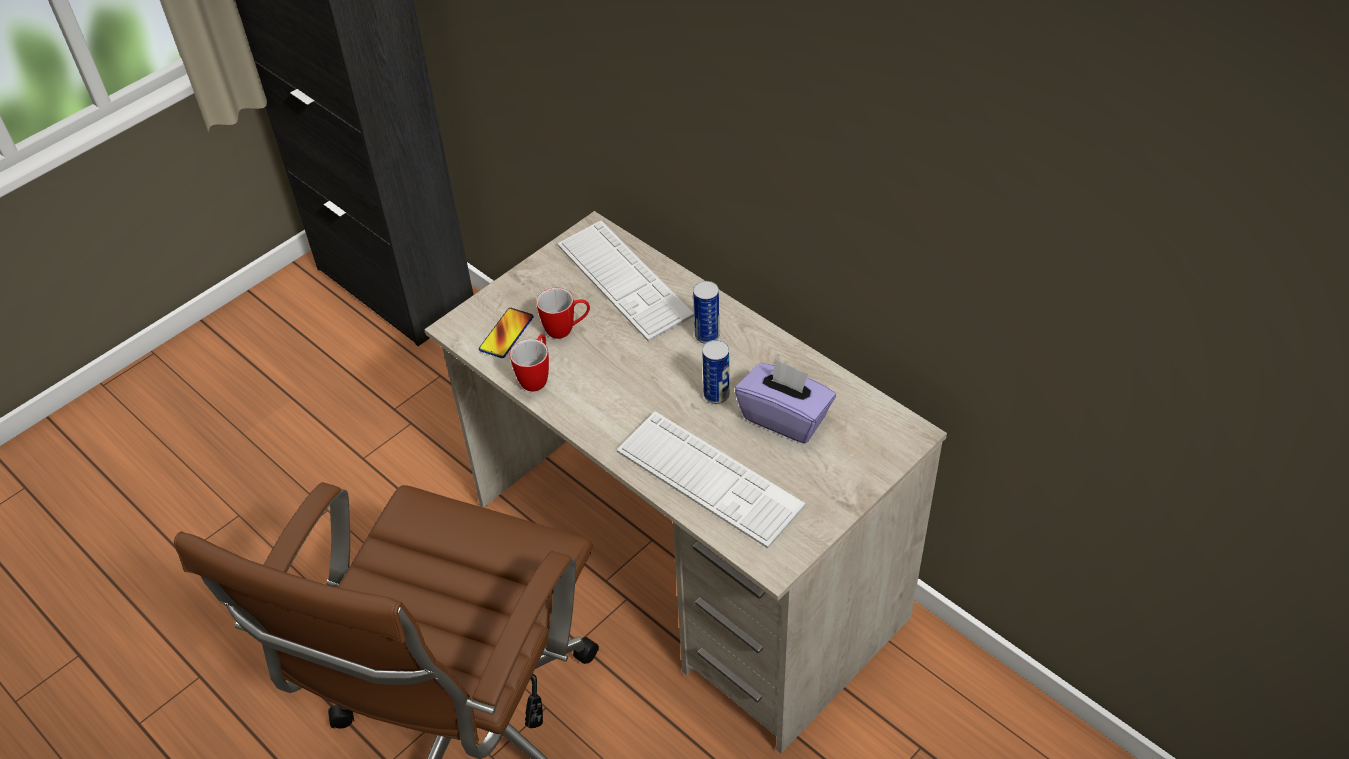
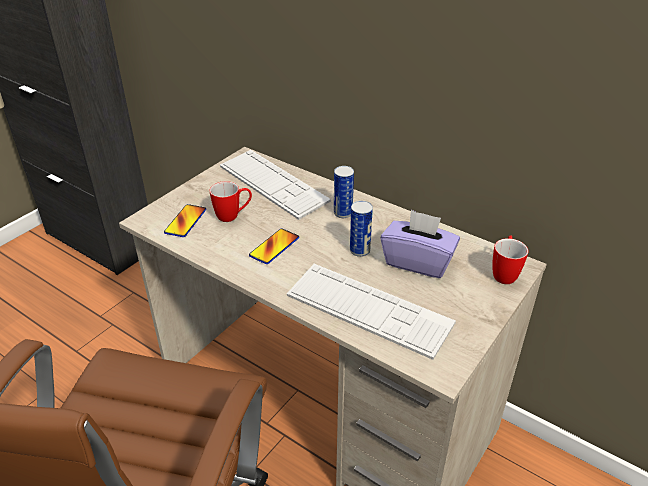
camera: 10 degrees left, 10 degrees down
mug [510,334,549,391] -> mug moved to [492,235,528,284]
none -> phone [249,229,299,264]

